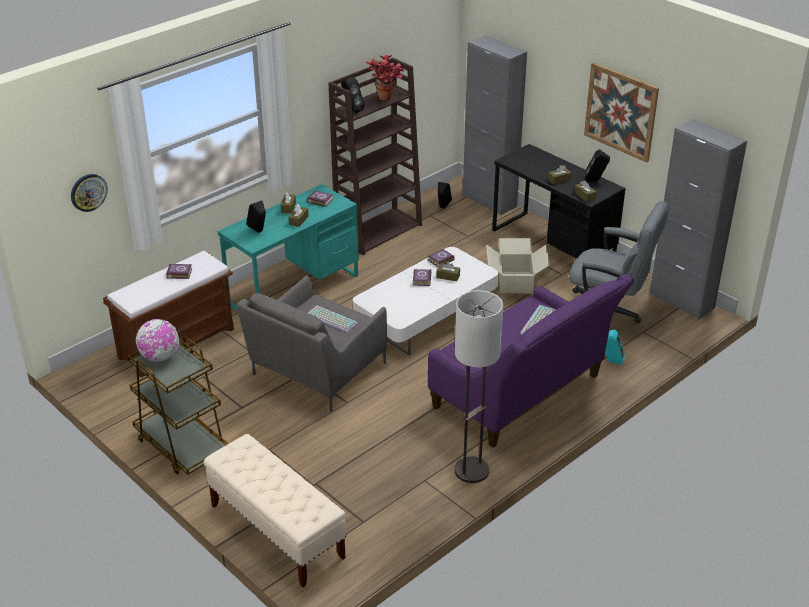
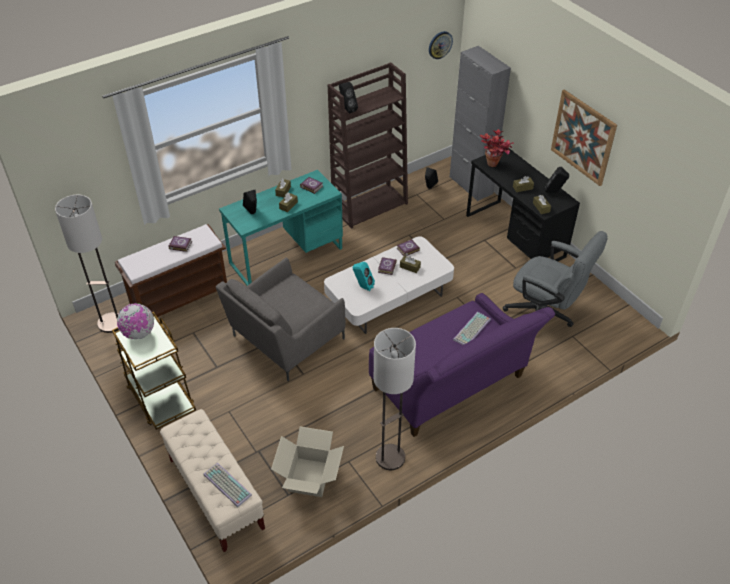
camera: 10 degrees right, 10 degrees up
wall clock [71,174,108,212] -> wall clock moved to [429,31,453,59]
keyboard [308,306,358,333] -> keyboard moved to [203,463,252,507]
potted plant [365,55,405,101] -> potted plant moved to [480,129,514,167]
cardboard box [486,238,550,293] -> cardboard box moved to [271,427,344,497]
turquoise speaker [605,329,625,365] -> turquoise speaker moved to [353,262,375,291]
grey cabinet [650,119,747,320] -> none
none -> floor lamp [55,195,119,333]

